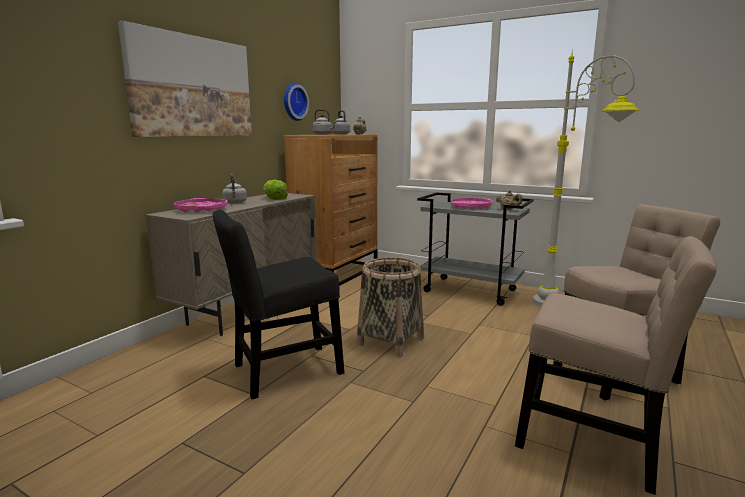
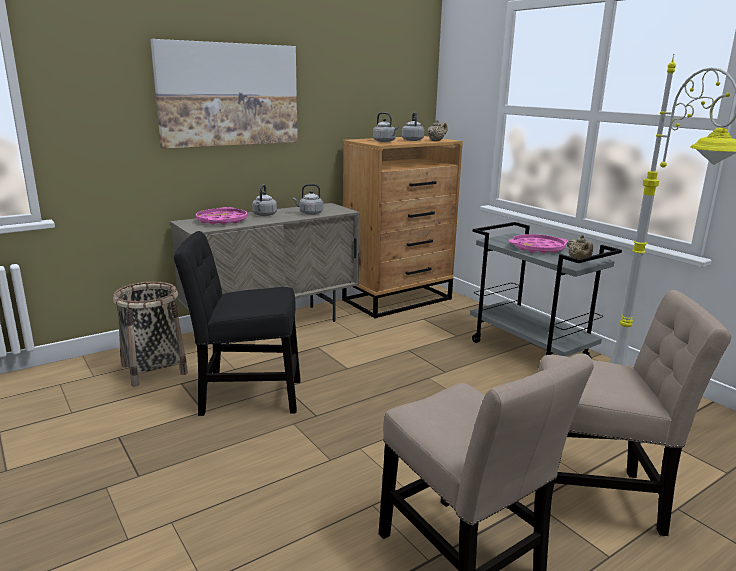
camera: 25 degrees right, 5 degrees up
lettuce [263,180,288,200] -> grey kettle [292,184,323,215]
wall clock [284,83,309,121] -> none
basket [357,257,424,357] -> basket moved to [113,282,188,387]

